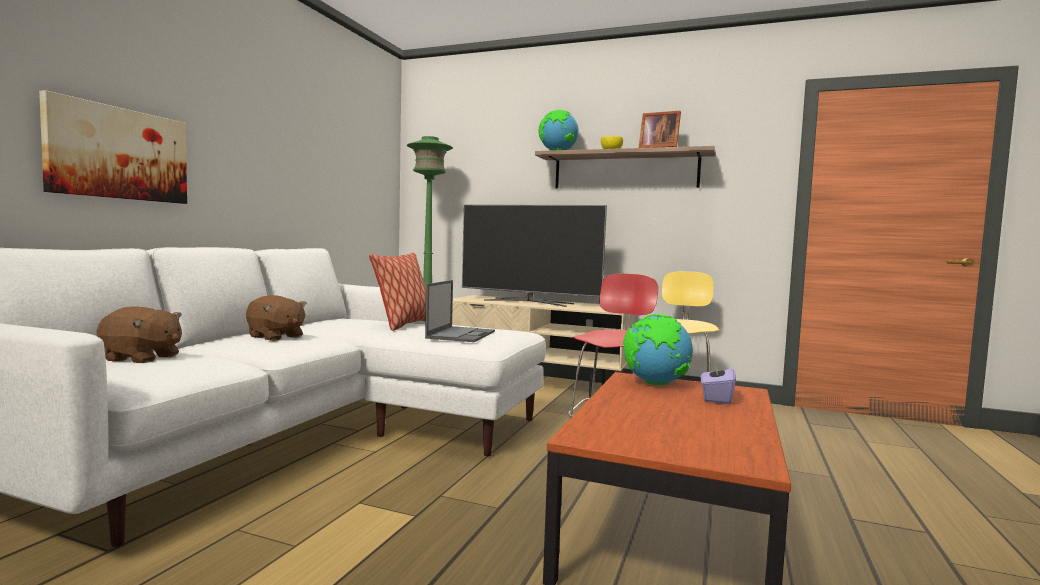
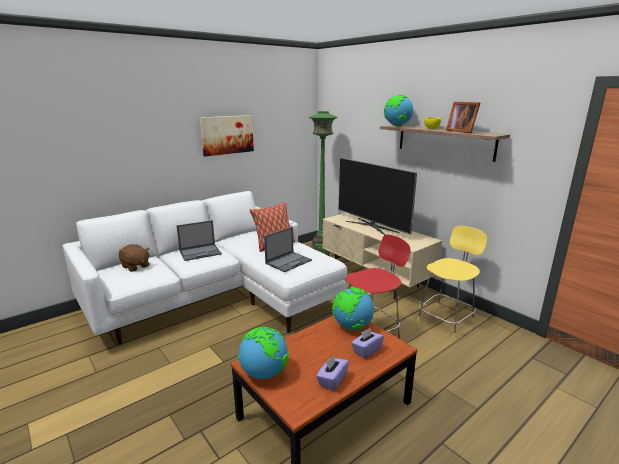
camera: 30 degrees right, 15 degrees up
picture [39,90,187,204] -> picture moved to [200,115,254,156]
brown plush toy [246,295,307,341] -> laptop [176,220,222,261]
none -> globe [238,327,289,379]
none -> purple tissue box [316,355,349,391]

